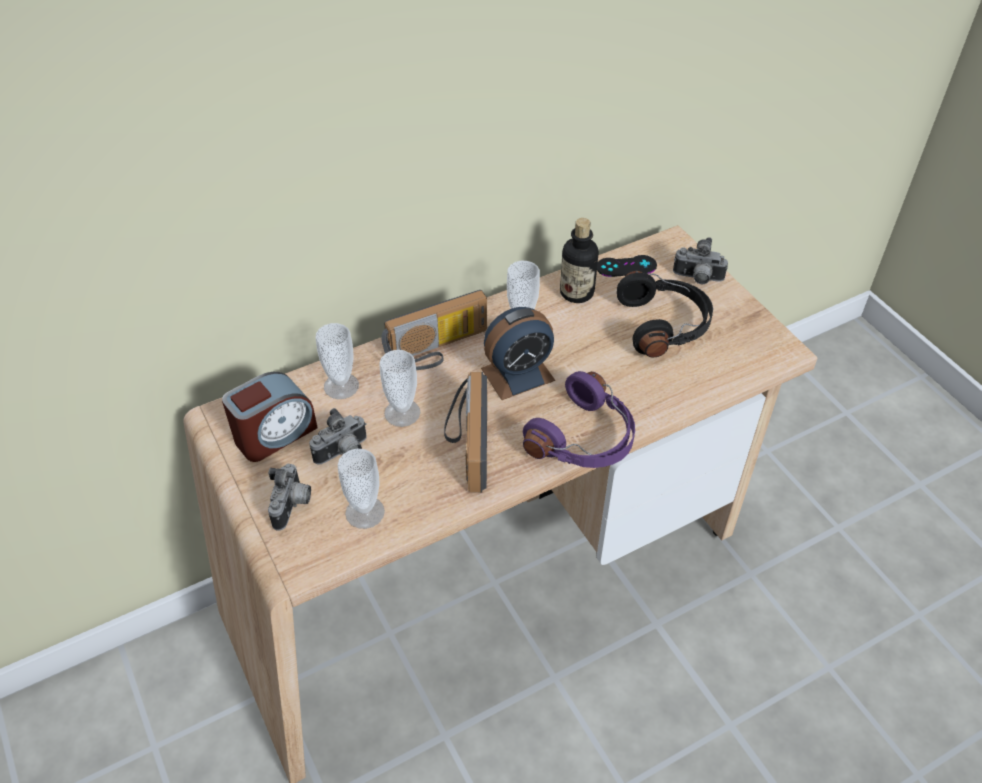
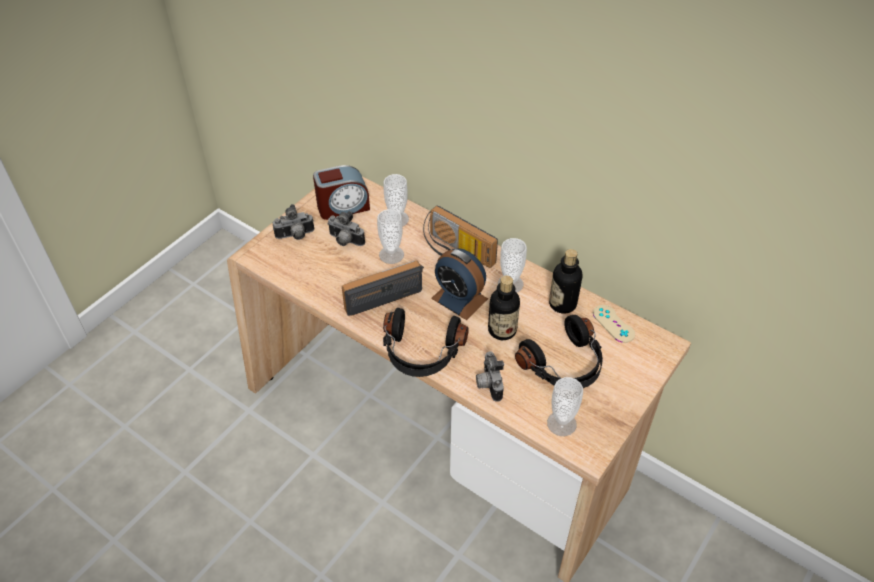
camera: 65 degrees right, 0 degrees up
alarm clock [222,372,318,462] -> alarm clock turned 45 degrees counterclockwise [313,165,370,220]
cup [337,449,385,529] -> cup moved to [547,377,583,436]
purple headphones [523,371,635,468] -> black headphones [383,308,469,377]
black game controller [597,255,657,277] -> beige game controller [593,305,635,343]
camera [673,237,728,284] -> camera moved to [476,351,504,402]
none -> bottle [488,276,520,340]

